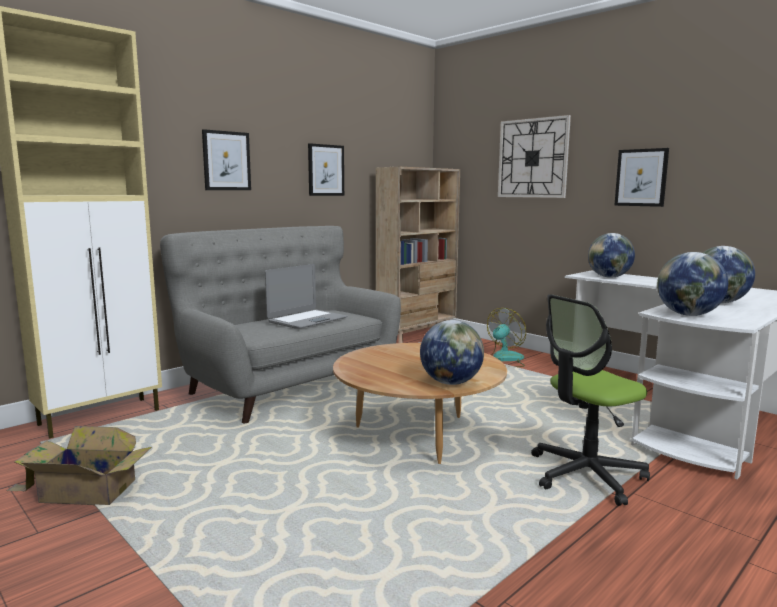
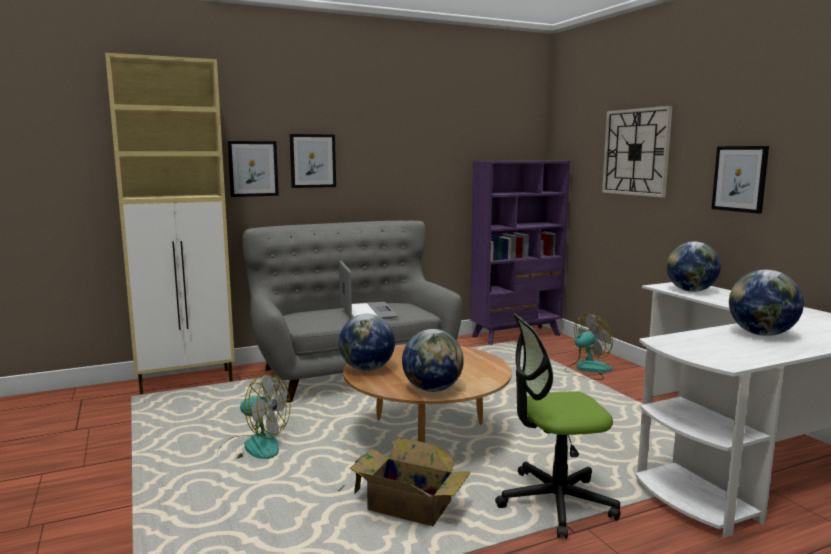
camera: 20 degrees right, 0 degrees up
cardboard box [6,426,152,505] -> cardboard box moved to [338,437,471,526]
laptop [265,264,348,329] -> laptop turned 75 degrees counterclockwise [339,261,398,319]
picture [308,143,344,196] -> picture moved to [228,141,279,197]
beige bookcase [376,167,460,343] -> purple bookcase [470,161,570,345]
globe [657,252,728,316] -> globe moved to [339,314,395,371]
none -> fan [217,373,291,459]

